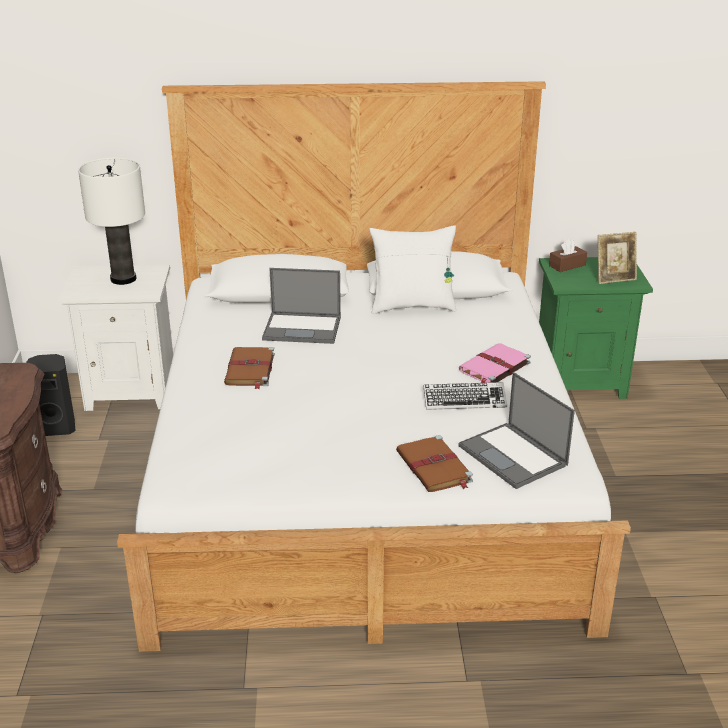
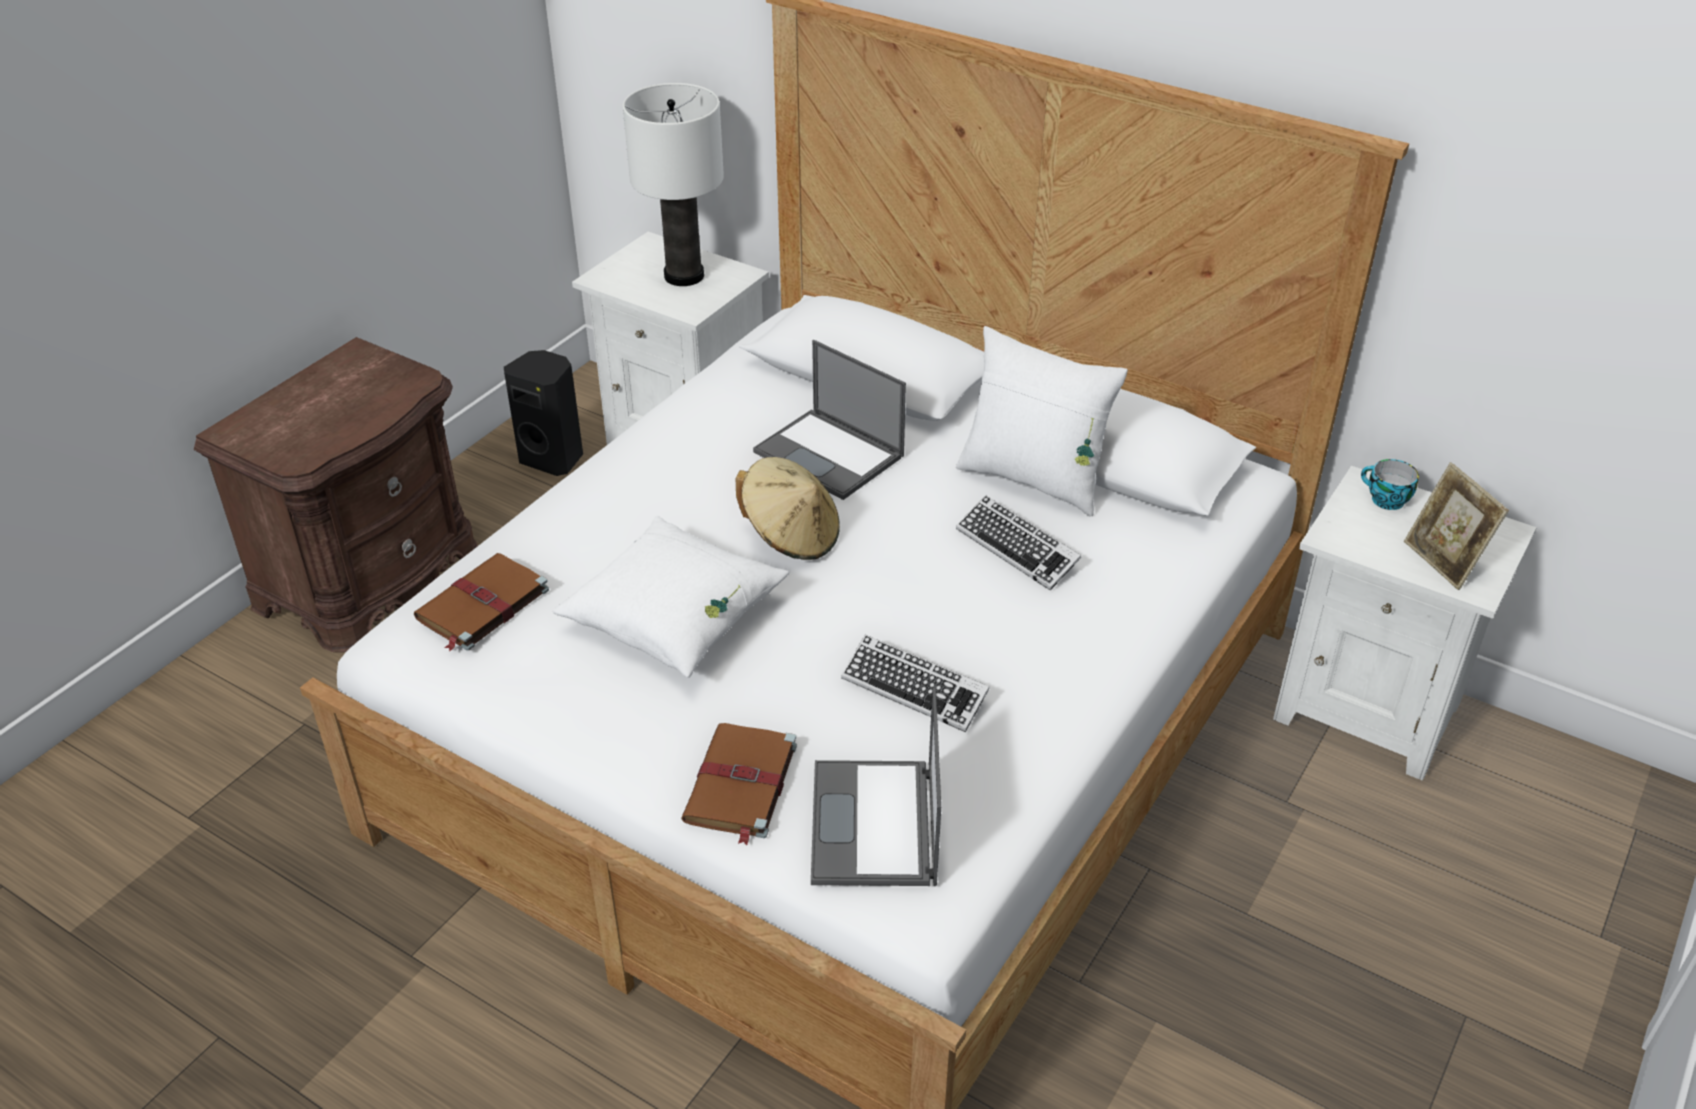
camera: 35 degrees right, 10 degrees up
brown book [224,347,275,389] -> brown book moved to [414,553,549,651]
pink book [458,343,531,383] -> none
green nightstand [539,257,653,399] -> white nightstand [1273,466,1537,780]
brown tissue box [549,239,587,272] -> cup [1361,459,1419,510]
picture frame [598,232,637,284] -> picture frame turned 45 degrees clockwise [1404,462,1509,590]
none -> white pillow [553,516,789,678]
none -> beige hat [736,457,840,560]
none -> keyboard [956,495,1082,590]

